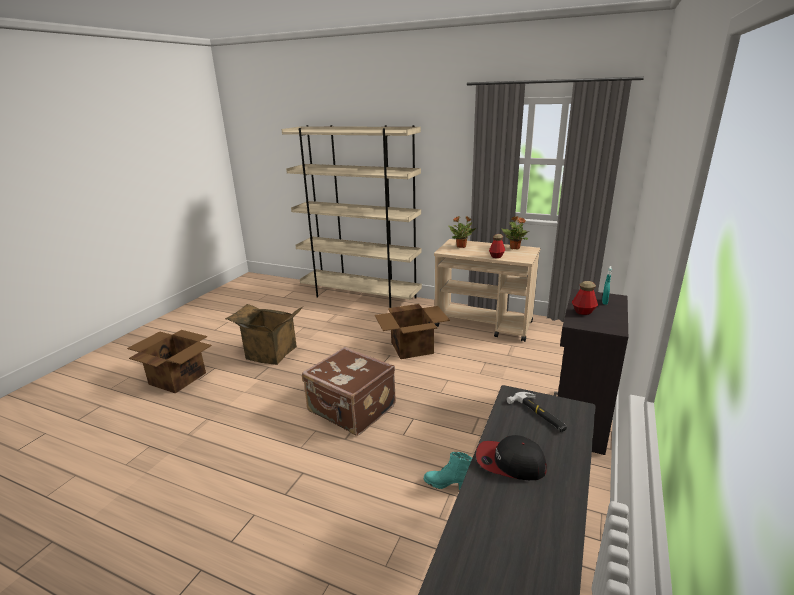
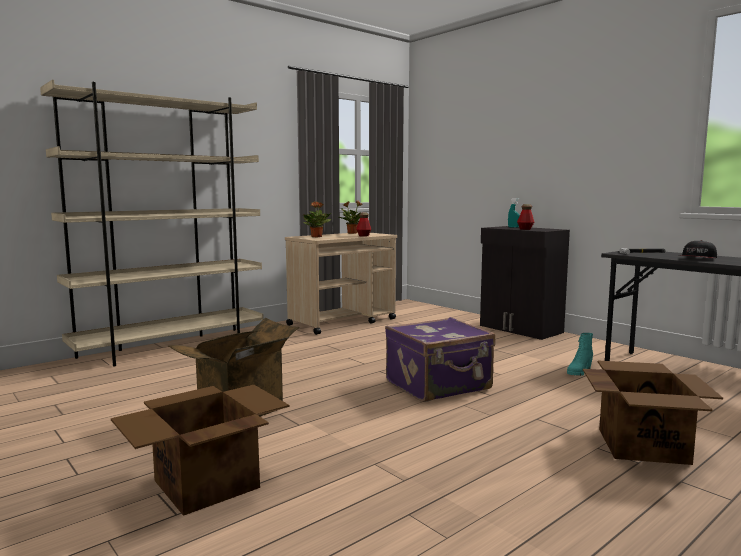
camera: 65 degrees left, 15 degrees down
brown suitcase [302,347,396,436] -> purple suitcase [385,317,495,402]
cardboard box [375,304,450,359] -> cardboard box moved to [583,361,723,465]

